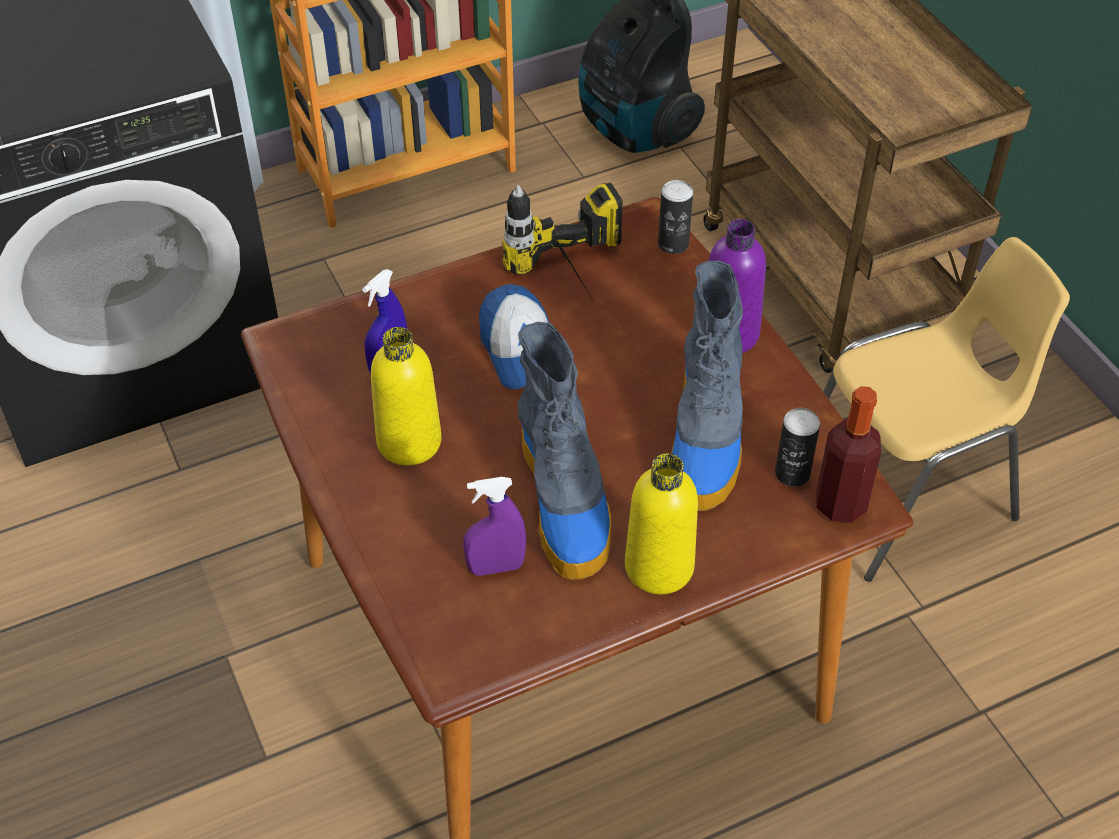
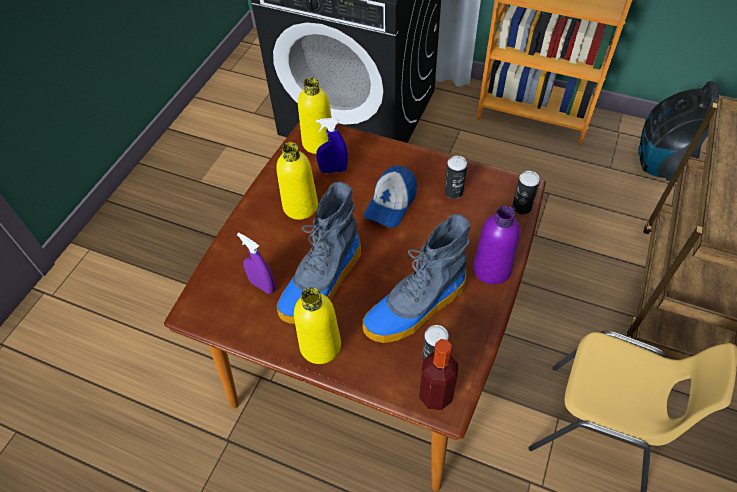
camera: 50 degrees right, 5 degrees up
power drill [502,183,623,298] -> can [444,156,467,199]
none -> yellow bottle [298,77,332,154]

